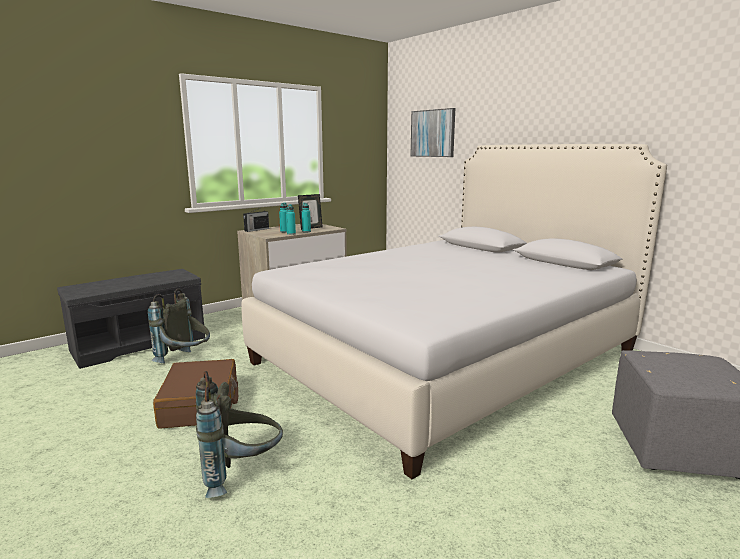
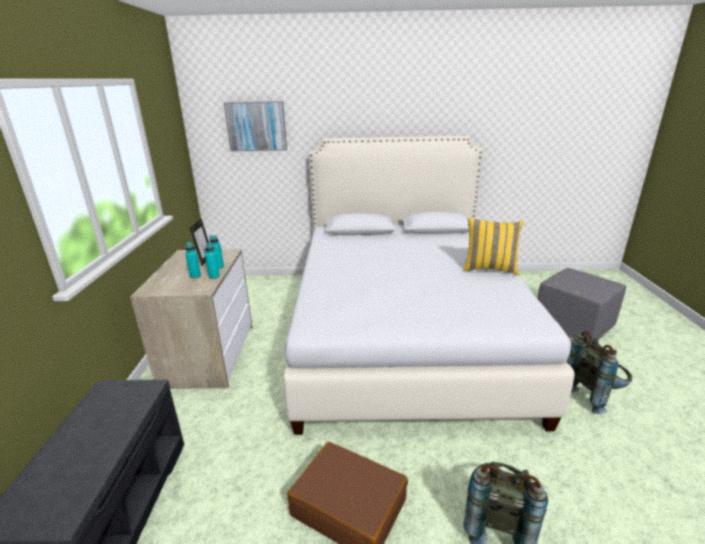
camera: 50 degrees left, 10 degrees up
grey backpack [148,289,210,363] -> grey backpack moved to [567,331,632,414]
radio [243,208,269,232] -> none
none -> yellow pillow [463,218,524,275]

